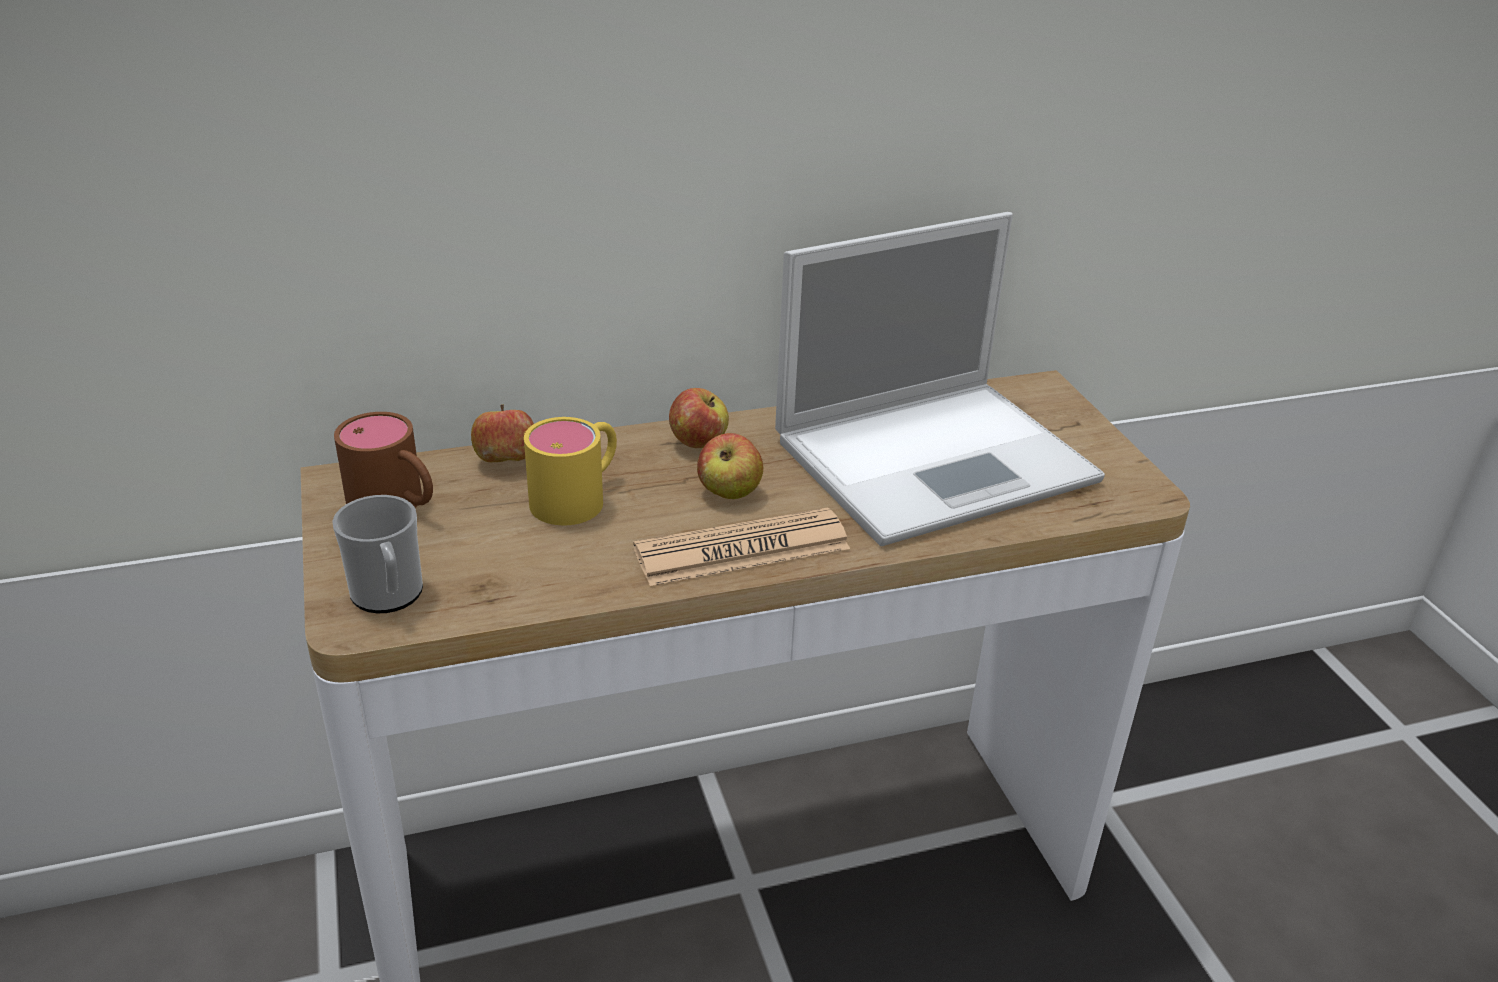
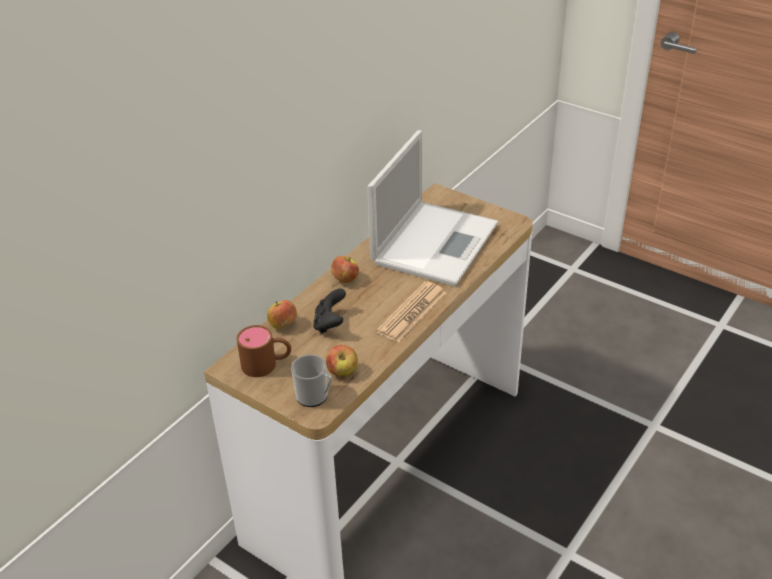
camera: 35 degrees left, 5 degrees up
yellow mug [524,417,617,525] -> black game controller [313,289,346,334]
apple [697,433,763,499] -> apple moved to [326,345,358,376]

